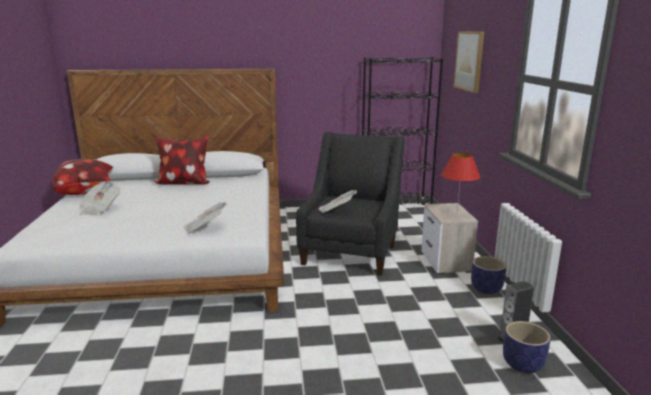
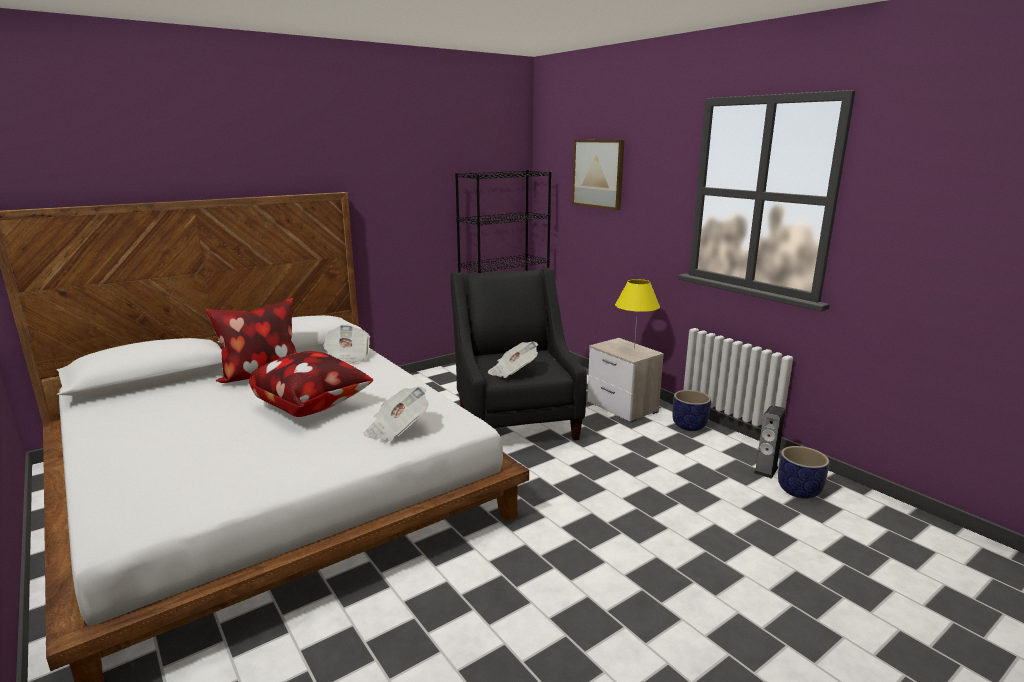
camera: 30 degrees left, 0 degrees up
pillow [52,159,113,195] -> pillow moved to [249,351,374,417]
newspaper [80,181,120,215] -> newspaper moved to [323,325,370,365]
red table lamp [441,153,480,211] -> yellow table lamp [615,279,660,349]

